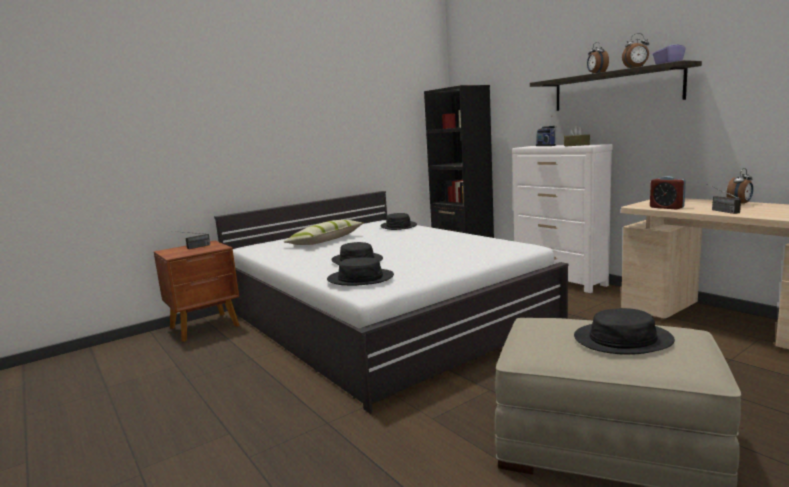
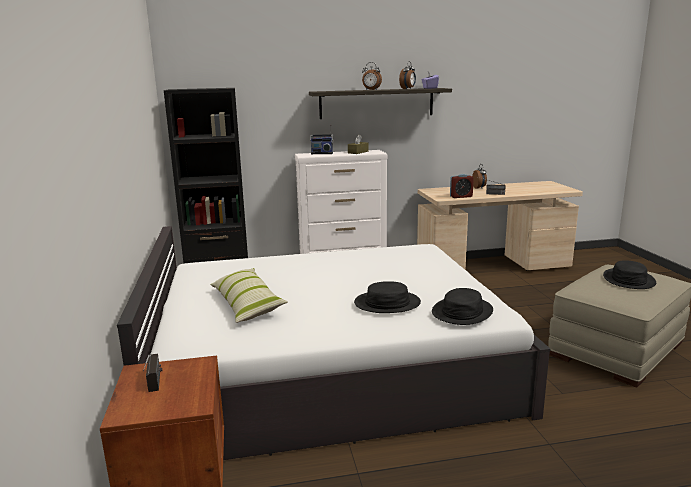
camera: 65 degrees left, 5 degrees up
black hat [380,213,417,230] -> none

